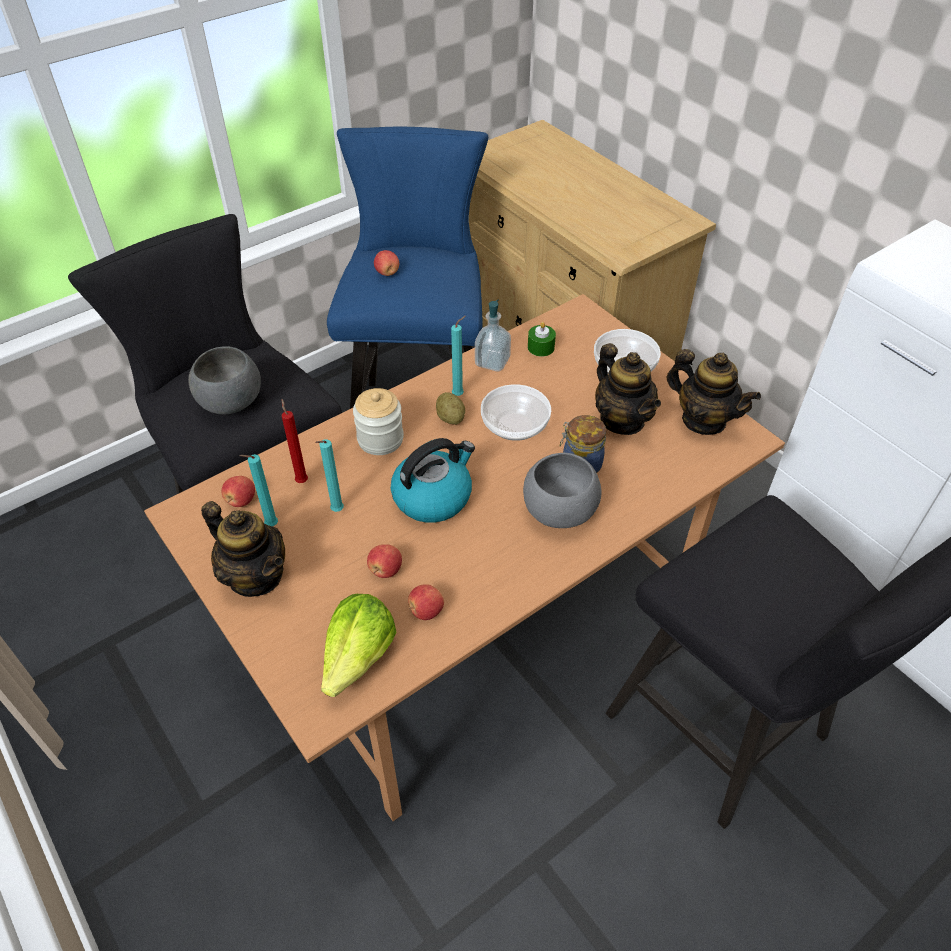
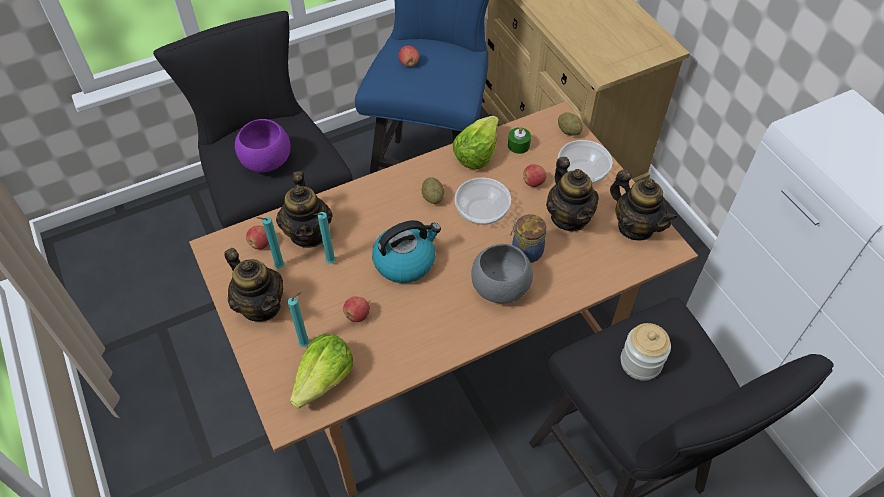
camera: 10 degrees right, 5 degrees up
grey bowl [188,346,261,415] -> purple bowl [235,119,291,173]
red candle [282,399,308,483] -> teapot [276,171,332,248]
jar [353,388,404,455] -> jar moved to [621,323,671,381]
apple [408,584,444,620] -> apple moved to [523,164,547,187]
turquoise candle [451,316,466,396] -> turquoise candle moved to [288,293,310,347]
soap dispenser [475,299,511,372] -> lettuce [452,116,499,170]
none -> potato [558,112,582,136]

